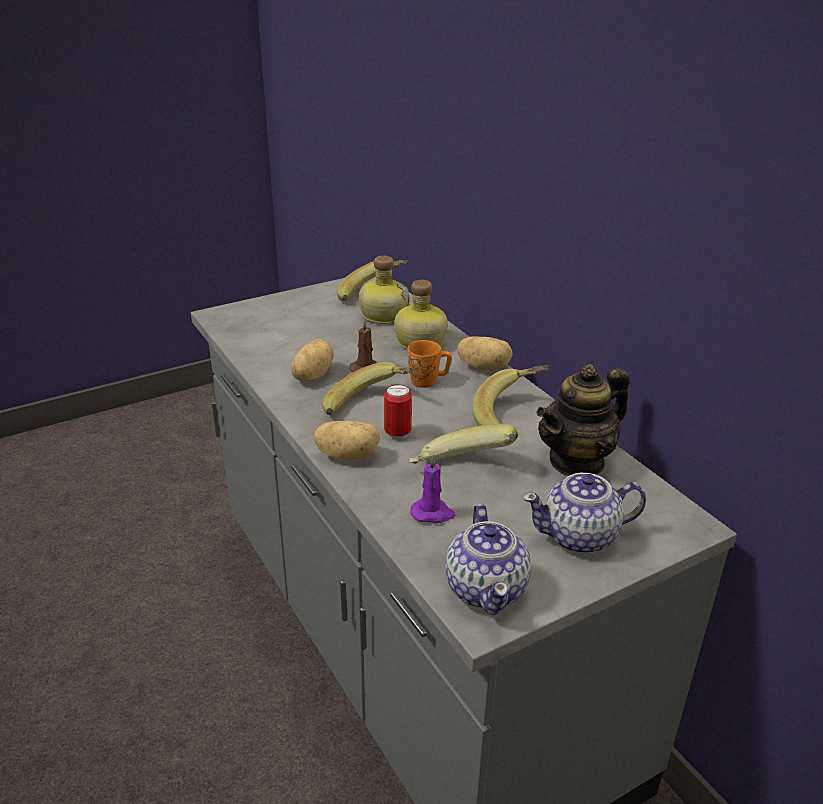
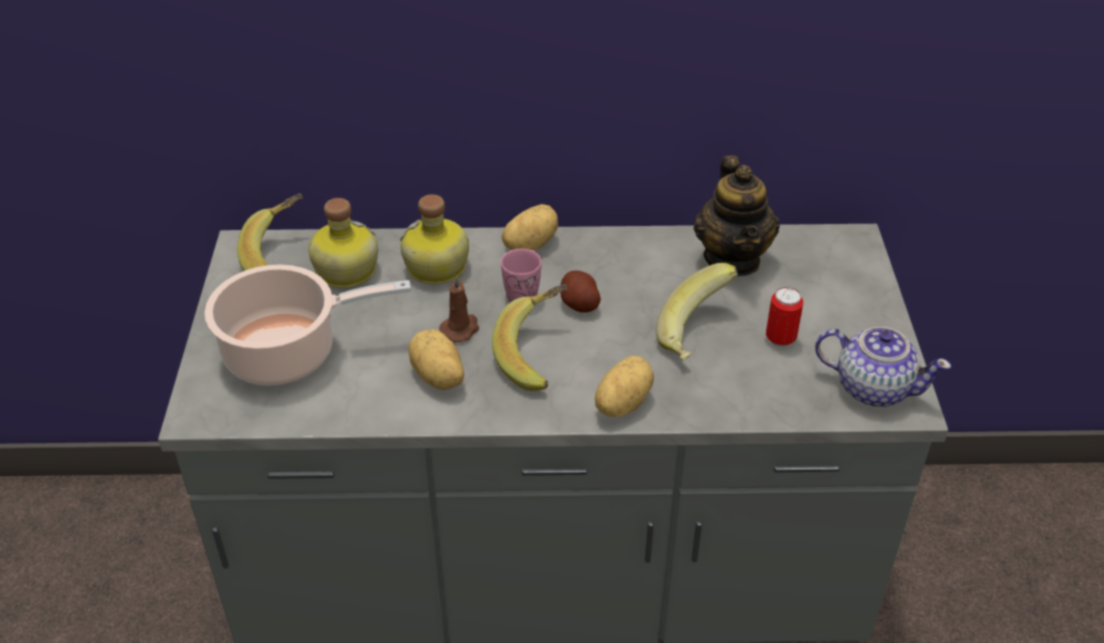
camera: 60 degrees left, 10 degrees up
can [384,384,412,440] -> can moved to [766,287,803,348]
orange mug [408,340,452,388] -> pink mug [501,249,542,302]
purple candle [411,455,455,523] -> none
banana [472,365,549,426] -> none
teapot [522,473,646,554] -> none
none -> cooking pot [204,264,411,386]
none -> potato [560,271,601,313]

